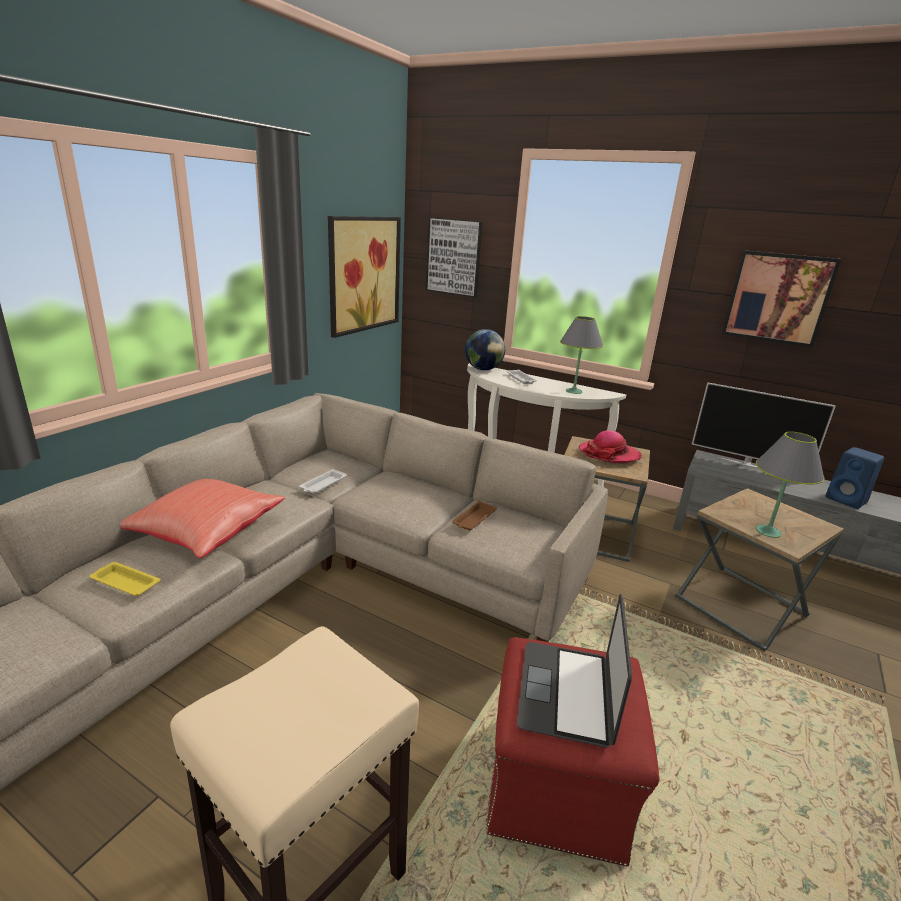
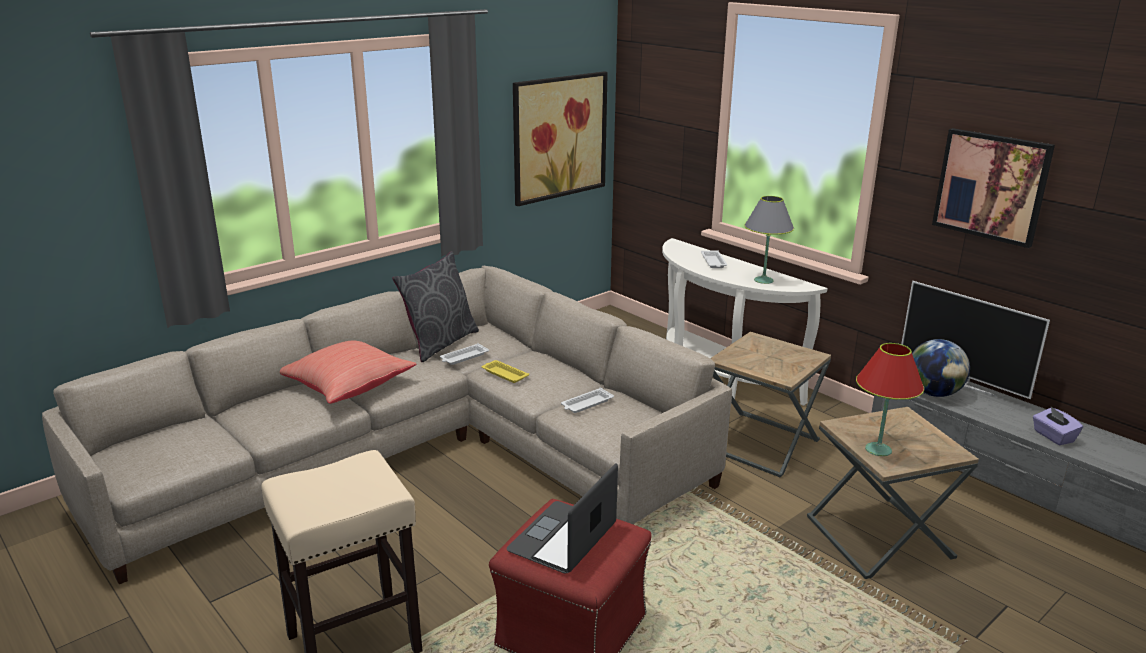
camera: 20 degrees right, 0 degrees up
yellow tray [89,562,161,596] -> yellow tray moved to [482,360,529,383]
picture [426,217,483,298] -> none
brown tray [452,501,497,530] -> white tray [561,388,614,413]
globe [465,329,505,370] -> globe moved to [912,339,970,397]
hat [579,430,642,463] -> none
grey table lamp [756,432,824,538] -> red table lamp [856,343,924,456]
blue speaker [826,447,884,509] -> purple tissue box [1033,407,1083,445]
none -> grey pillow [392,251,479,362]

